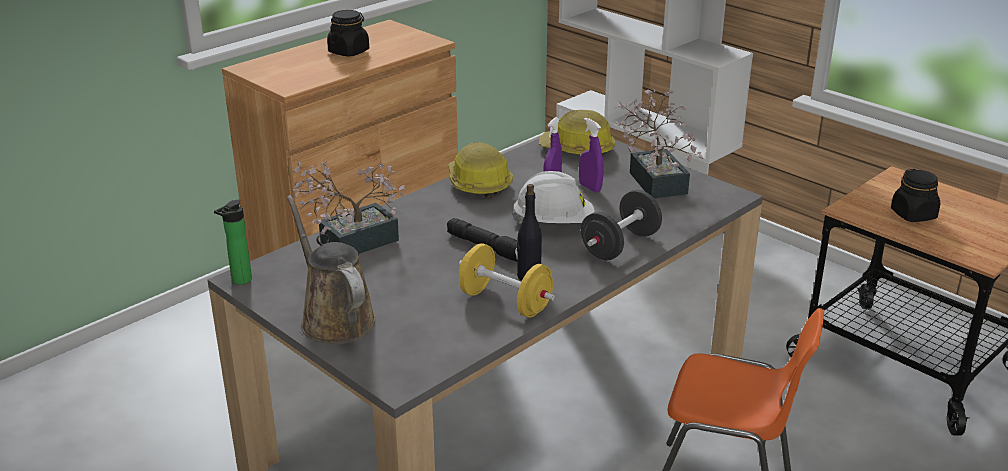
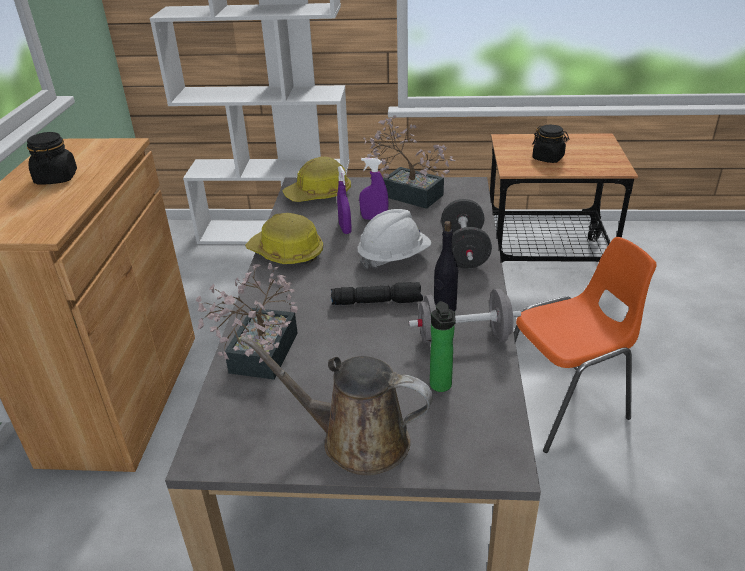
camera: 40 degrees left, 5 degrees up
bottle [214,200,252,285] -> bottle moved to [430,301,456,392]
yellow dumbbell [458,243,555,318] -> grey dumbbell [409,289,521,349]

